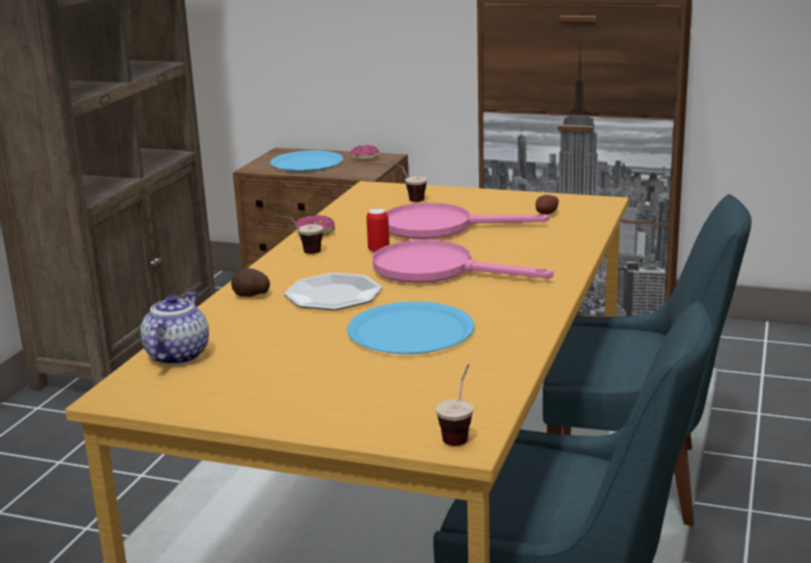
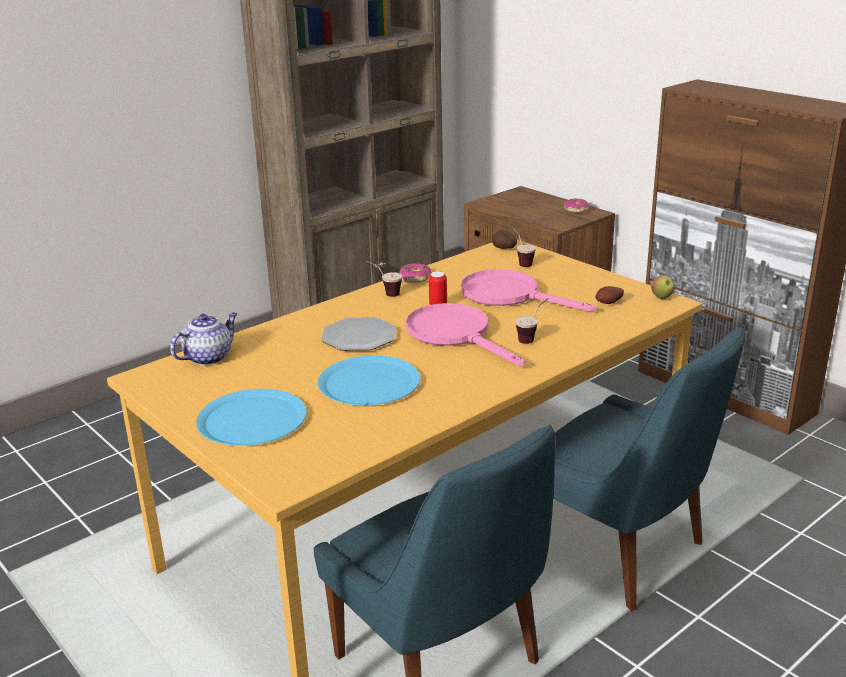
camera: 30 degrees right, 5 degrees up
potato [231,268,270,297] -> potato moved to [492,230,517,249]
blue plate [270,151,343,172] -> blue plate moved to [196,389,307,446]
cup [436,364,473,446] -> cup moved to [515,298,548,344]
none -> apple [651,276,675,299]

